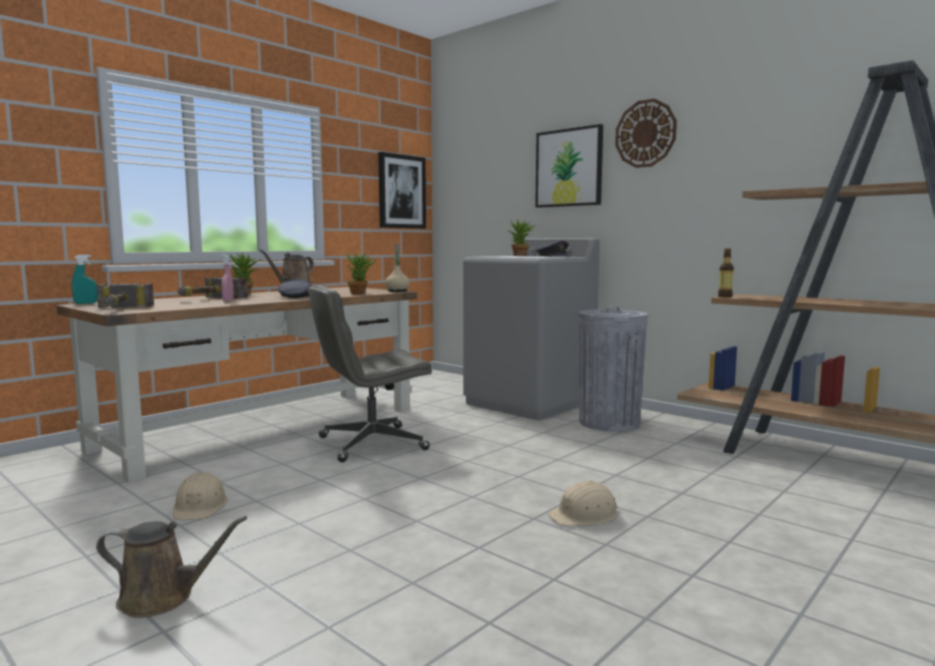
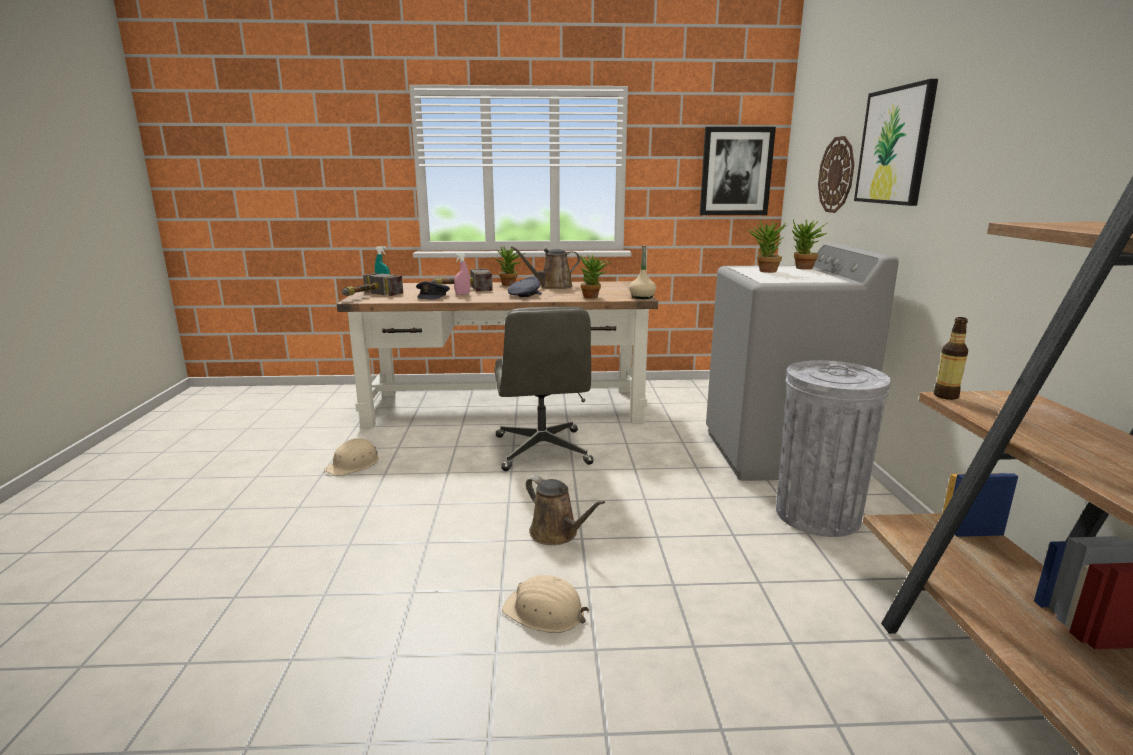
camera: 45 degrees right, 10 degrees up
brown watering can [96,516,247,618] -> brown watering can moved to [526,476,605,545]
grey office chair [308,286,432,462] -> grey office chair turned 120 degrees counterclockwise [494,307,594,471]
grey cap [536,240,570,257] -> grey cap moved to [416,281,450,300]
wall clock [615,99,677,168] -> wall clock moved to [818,136,854,213]
none -> potted plant [748,220,787,273]

